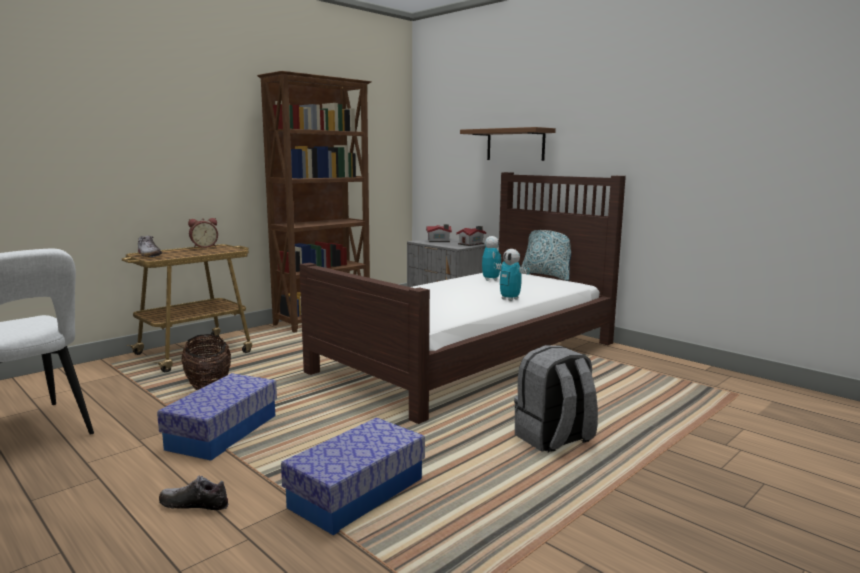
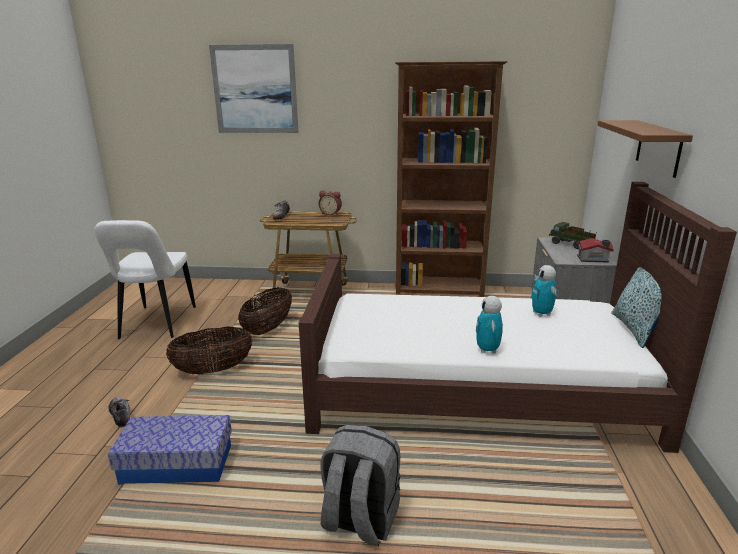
camera: 50 degrees right, 10 degrees up
storage box [157,373,277,461] -> basket [166,326,253,374]
toy house [426,224,452,242] -> toy truck [549,222,597,249]
toy robot [482,236,501,281] -> toy robot turned 120 degrees clockwise [531,265,559,317]
none -> picture [209,44,299,133]

